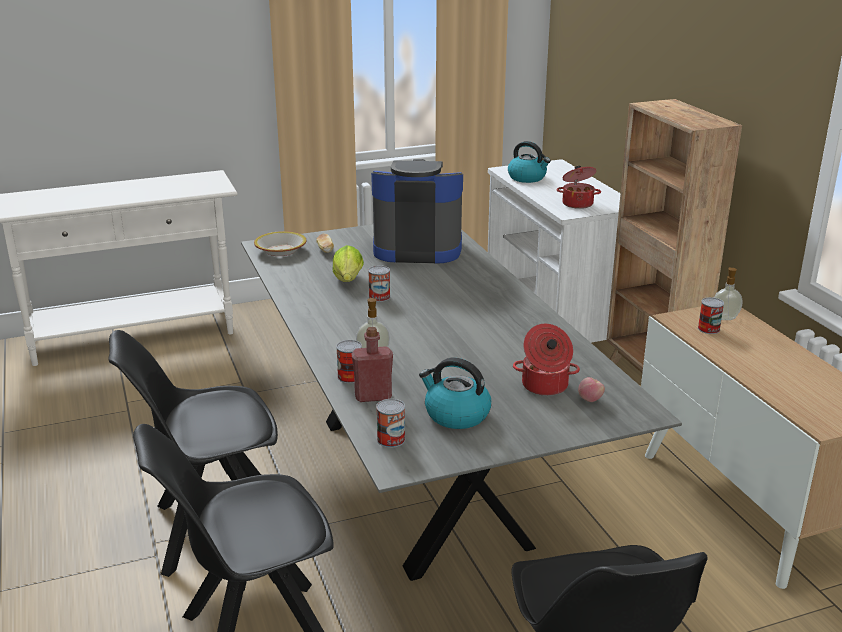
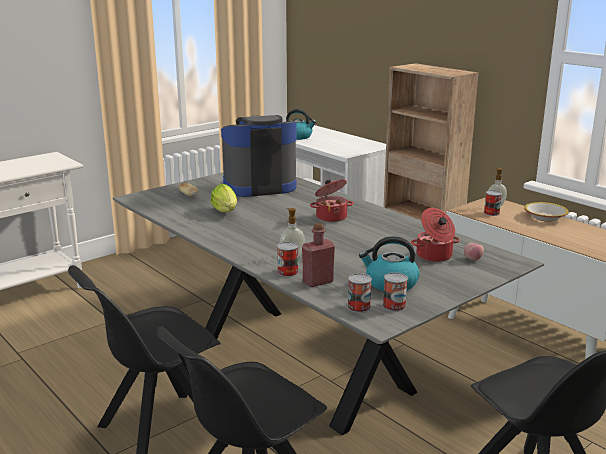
camera: 20 degrees left, 5 degrees down
bowl [254,231,307,256] -> bowl moved to [524,202,569,221]
can [368,265,390,302] -> can moved to [383,272,408,312]
cooking pot [556,166,601,209] -> cooking pot moved to [310,179,354,222]

